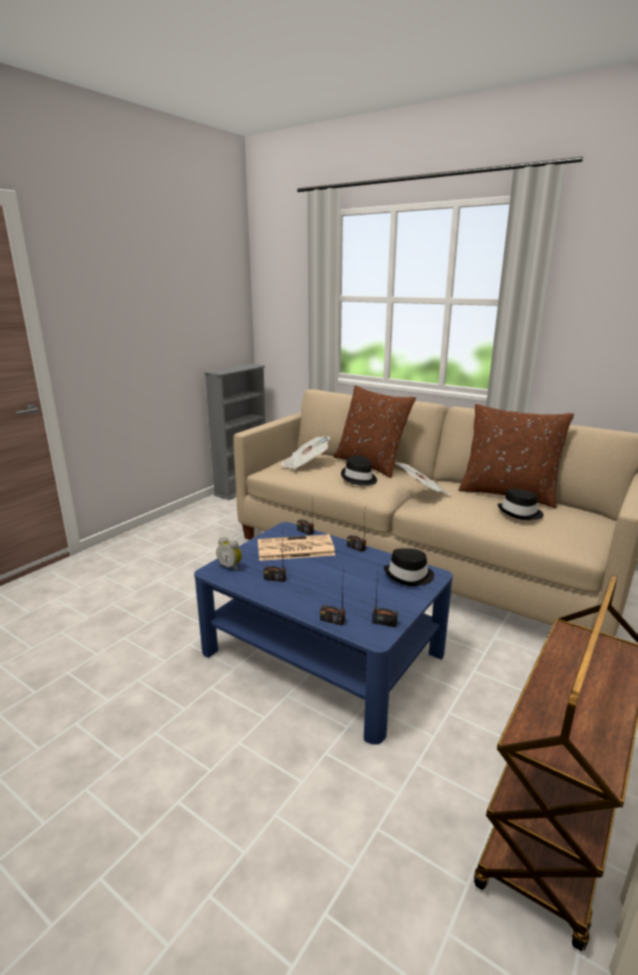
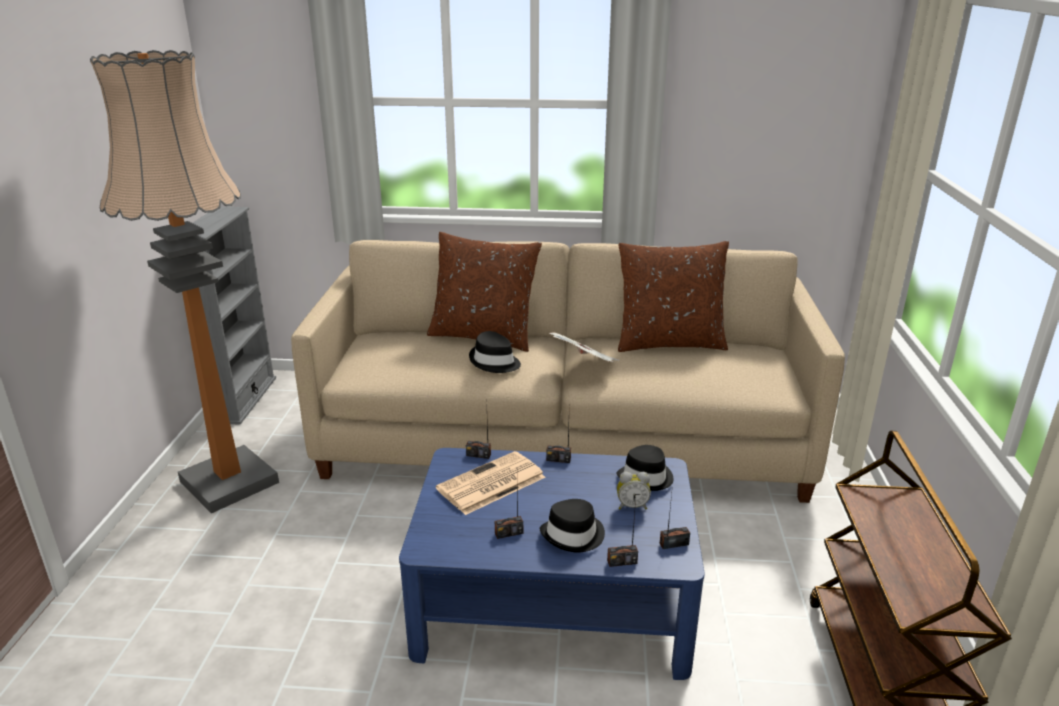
camera: 30 degrees left, 5 degrees up
alarm clock [216,537,242,571] -> alarm clock moved to [617,471,651,509]
newspaper [281,436,330,470] -> none
black hat [498,489,544,520] -> black hat moved to [540,499,605,553]
none -> floor lamp [90,50,279,513]

